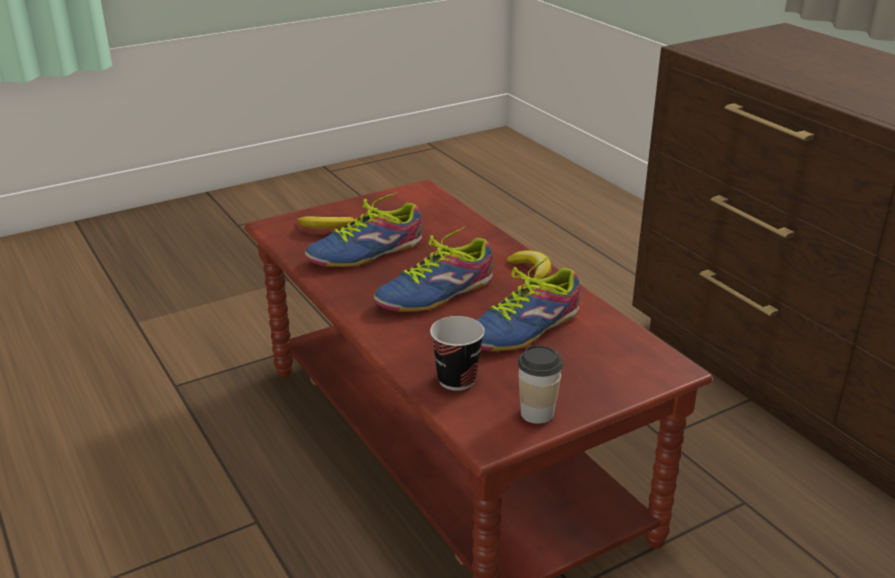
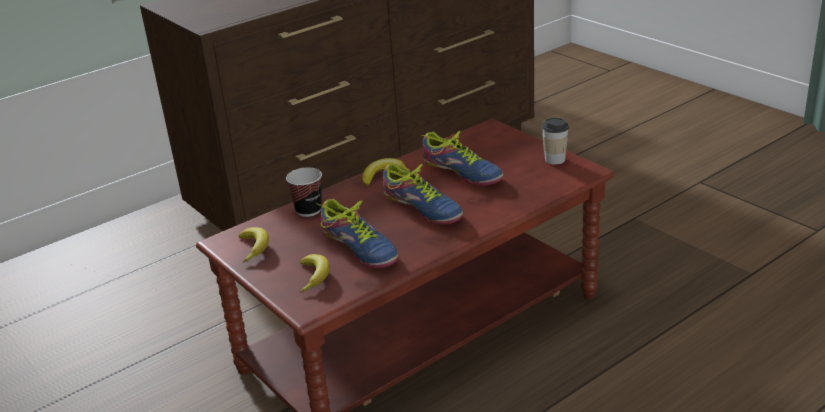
camera: 95 degrees left, 0 degrees up
cup [430,316,485,391] -> cup moved to [286,167,322,217]
none -> banana [238,227,269,262]

